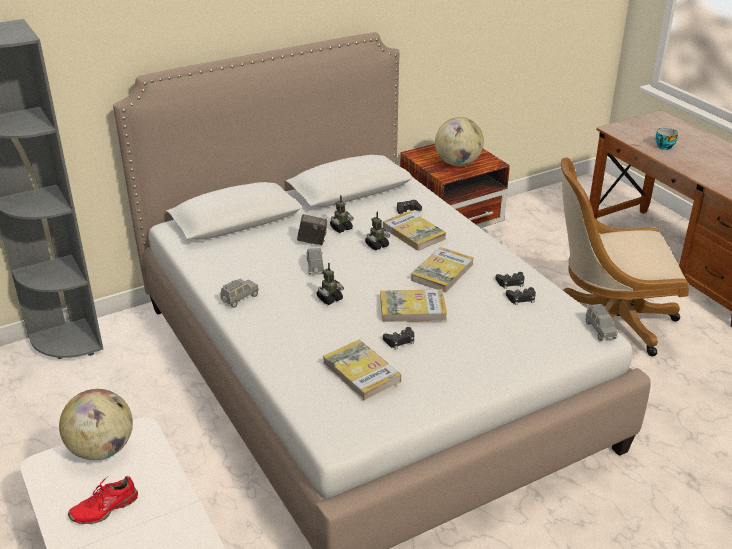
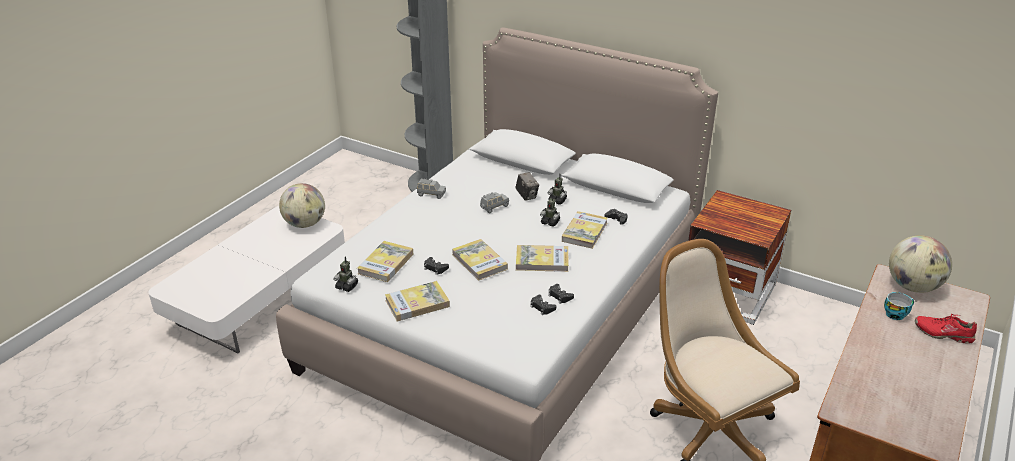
camera: 60 degrees right, 0 degrees up
red shoe [68,476,138,524] -> red shoe moved to [915,314,977,344]
toy robot [317,263,344,305] -> toy robot moved to [333,256,358,292]
globe [435,117,484,166] -> globe moved to [889,235,952,293]
grey toy car [586,303,618,341] -> none
none -> book [385,281,450,322]

